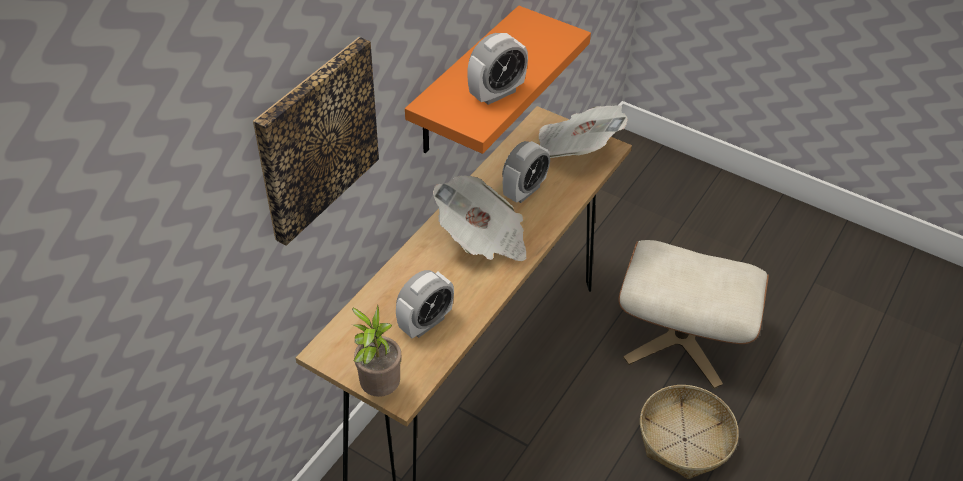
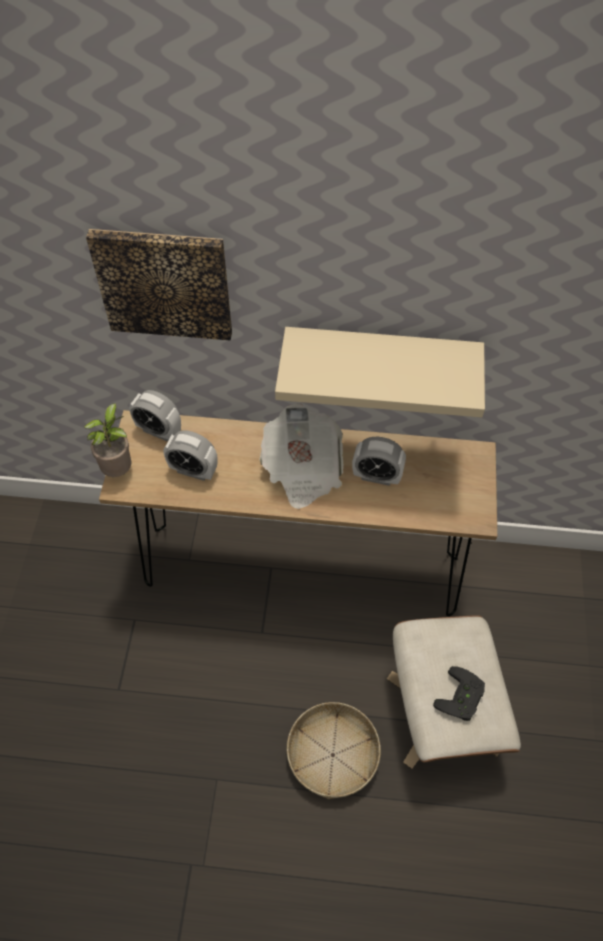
camera: 65 degrees right, 10 degrees up
orange shelf [405,6,591,154] -> beige shelf [275,327,485,418]
alarm clock [467,33,528,105] -> alarm clock moved to [129,390,181,442]
newspaper [539,105,628,158] -> none
none -> black game controller [433,666,485,721]

